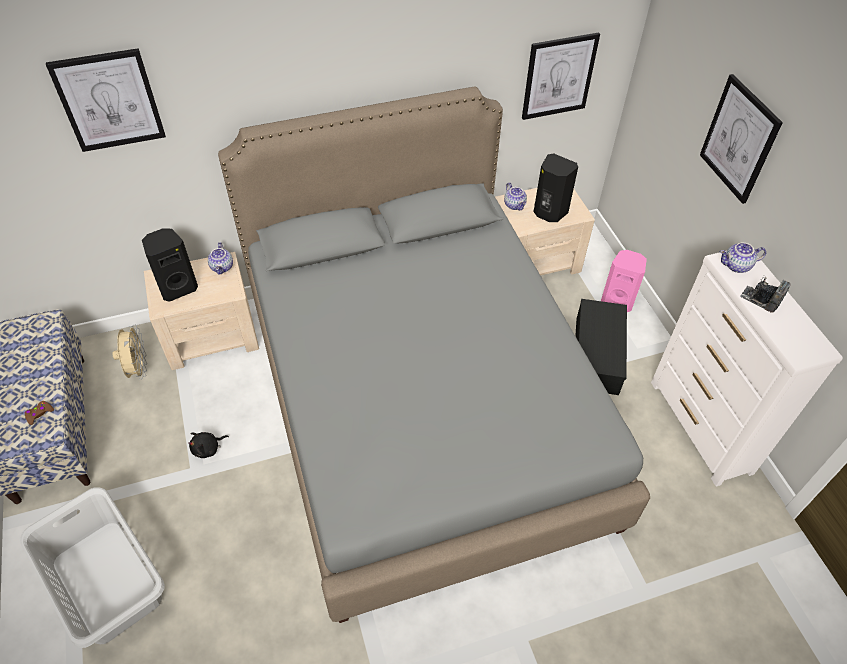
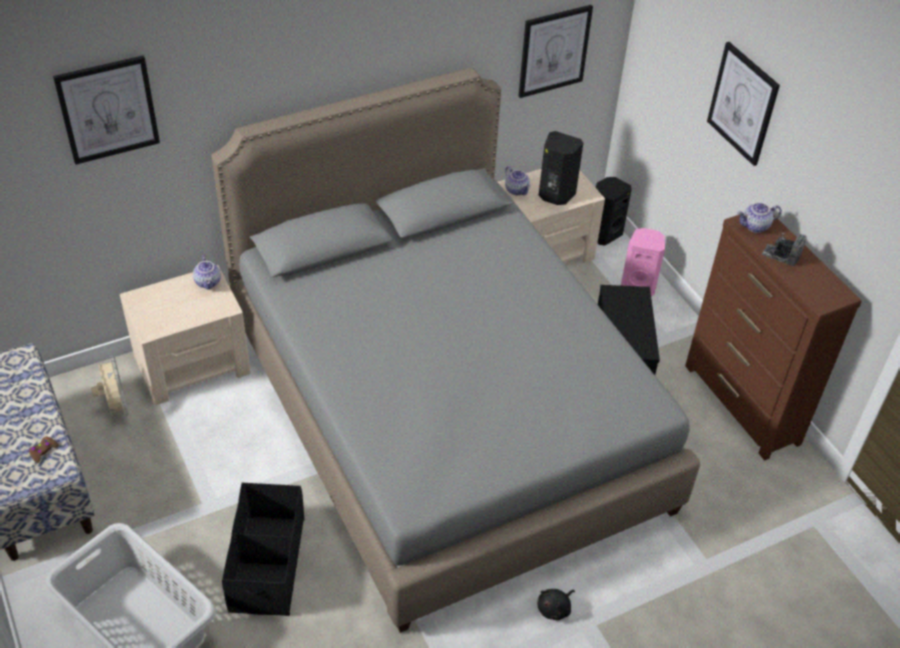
camera: 10 degrees left, 5 degrees down
black speaker [142,228,198,302] -> black speaker moved to [596,177,632,245]
black plush toy [188,432,229,458] -> black plush toy moved to [537,589,575,620]
white dresser [651,251,843,487] -> brown dresser [685,214,862,460]
none -> black storage box [222,483,304,616]

